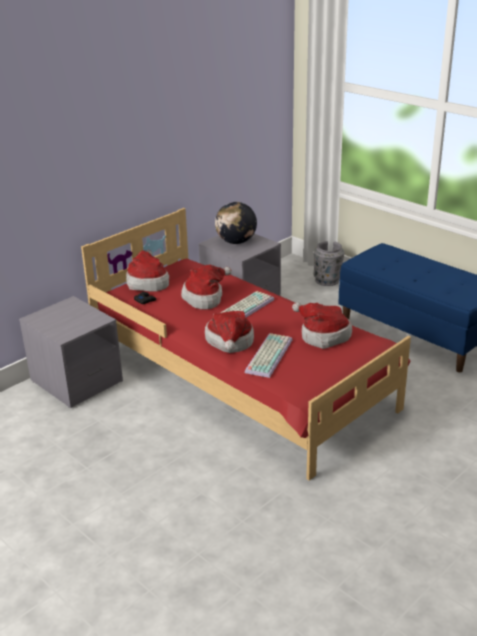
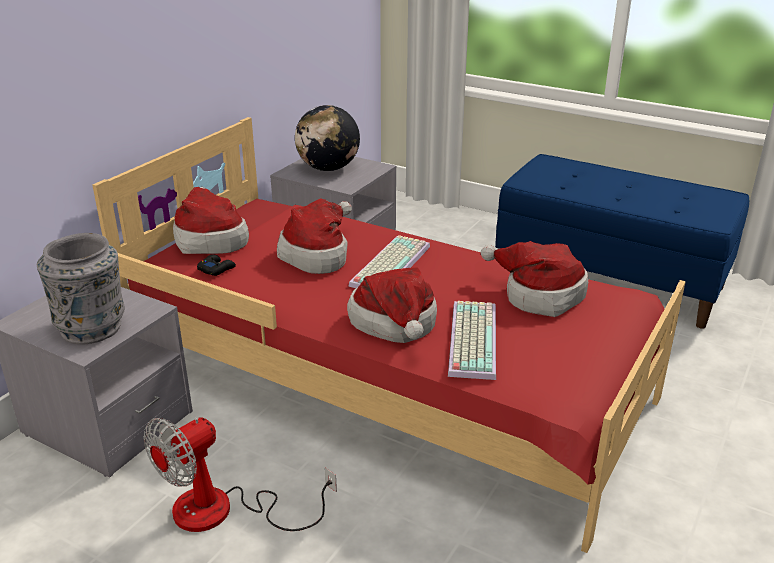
camera: 15 degrees left, 0 degrees up
grey vase [313,241,344,286] -> grey vase moved to [37,233,125,344]
none -> fan [144,417,337,532]

